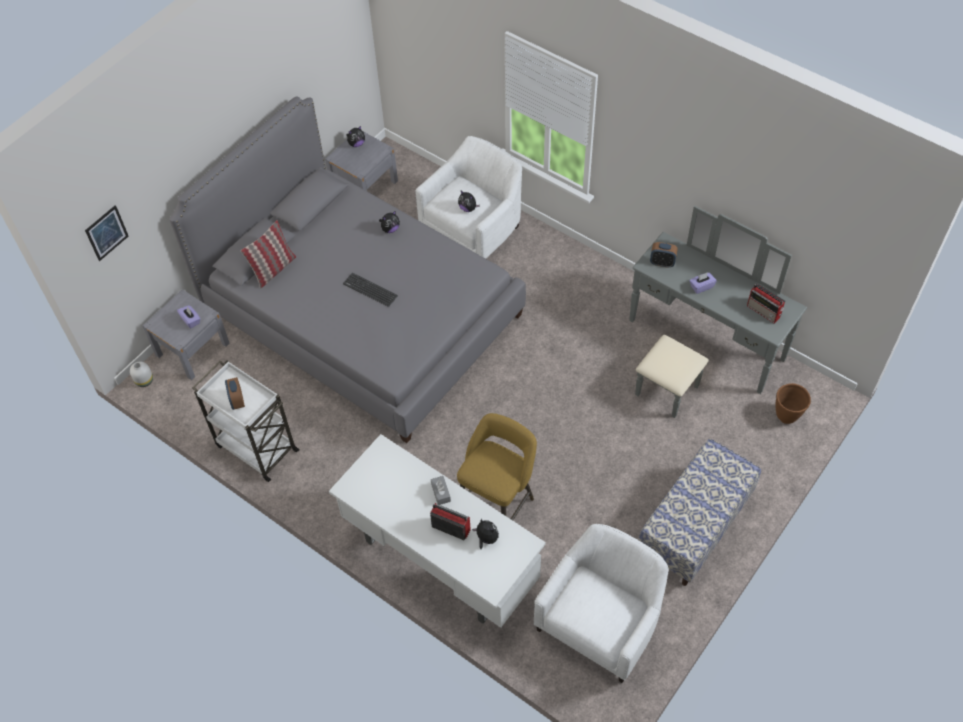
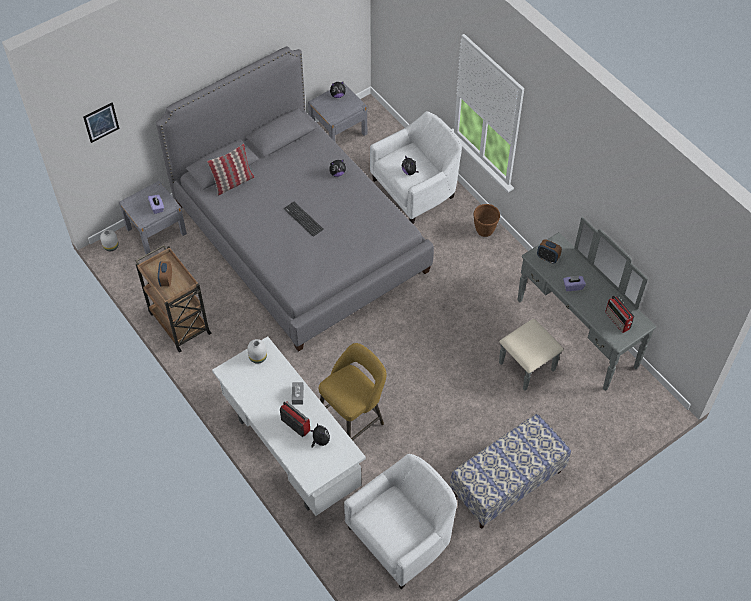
camera: 15 degrees right, 0 degrees up
white cart [192,360,300,482] -> brown cart [136,245,212,352]
brown planter [776,383,811,424] -> brown planter moved to [474,204,500,237]
none -> white vase [247,339,267,364]

